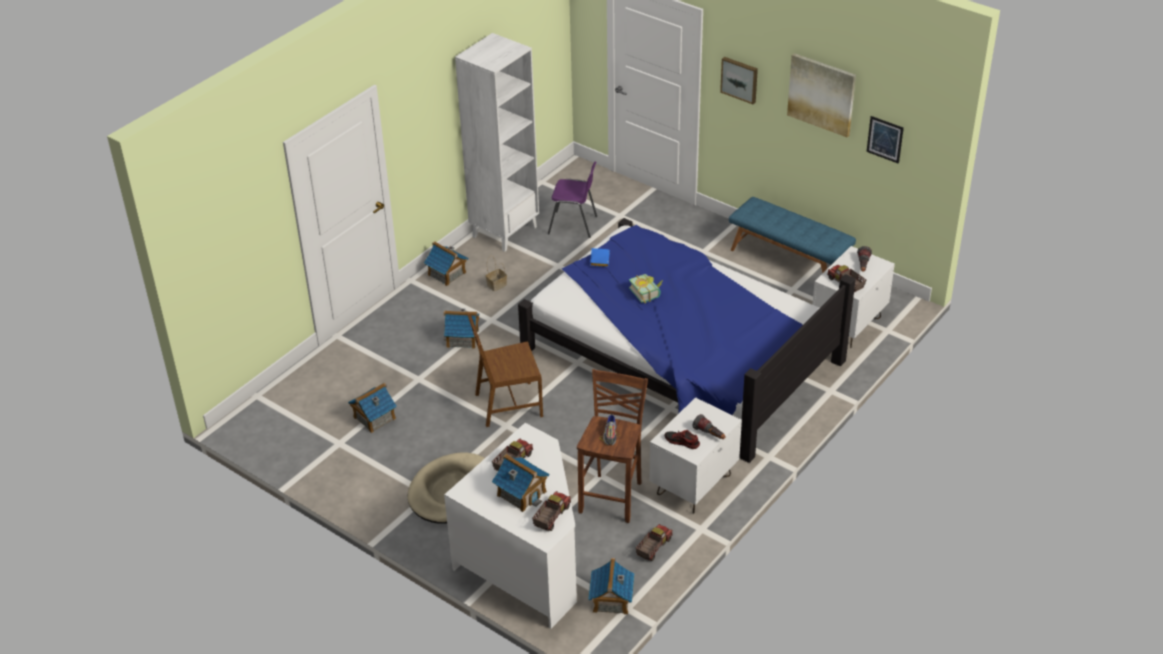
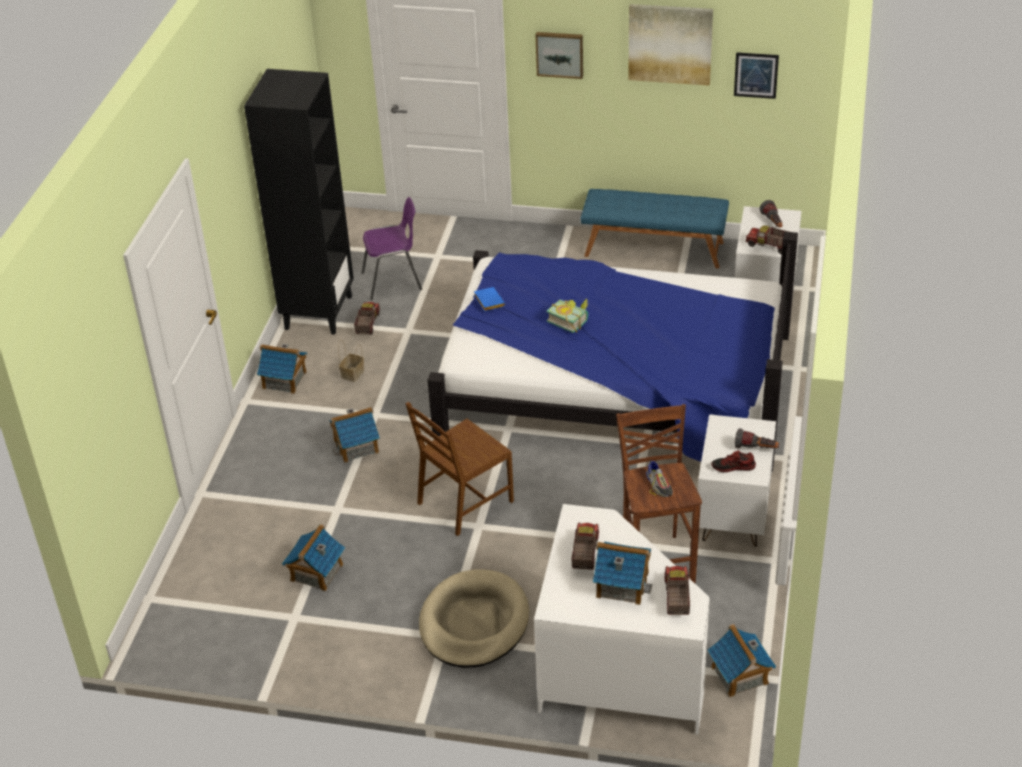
camera: 25 degrees left, 0 degrees up
white bookcase [455,33,539,252] -> black bookcase [244,69,354,335]
toy truck [636,524,673,561] -> toy truck moved to [354,302,380,334]

